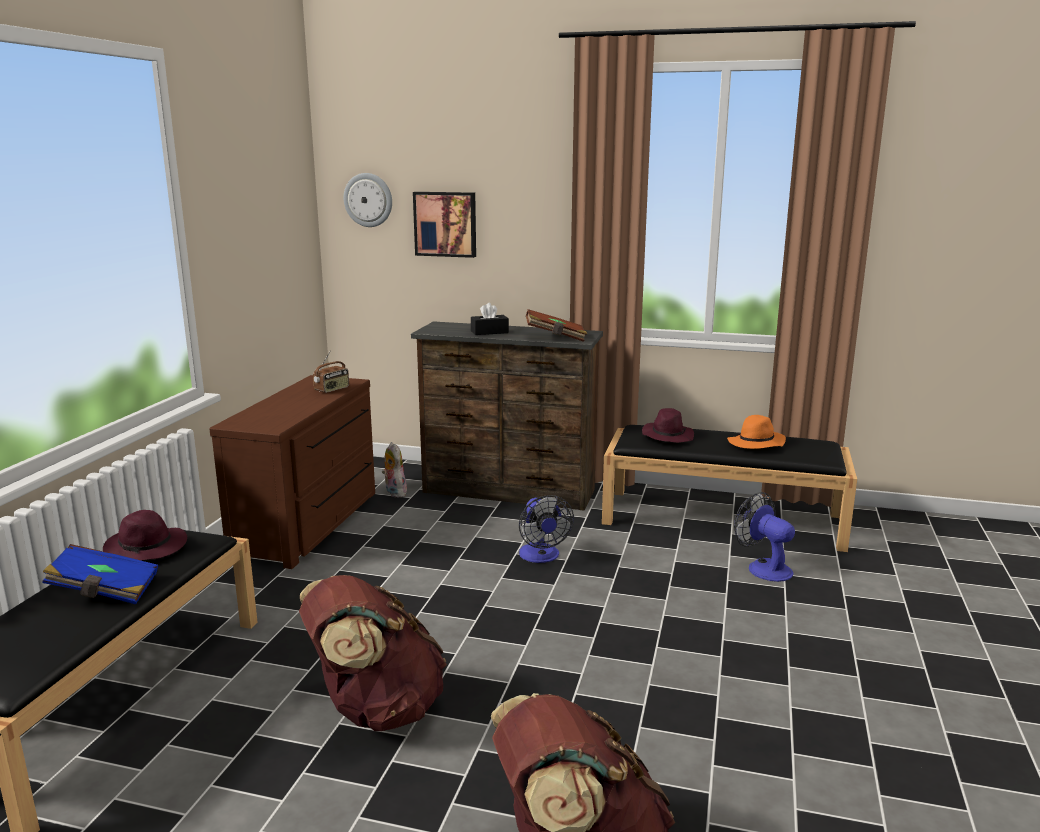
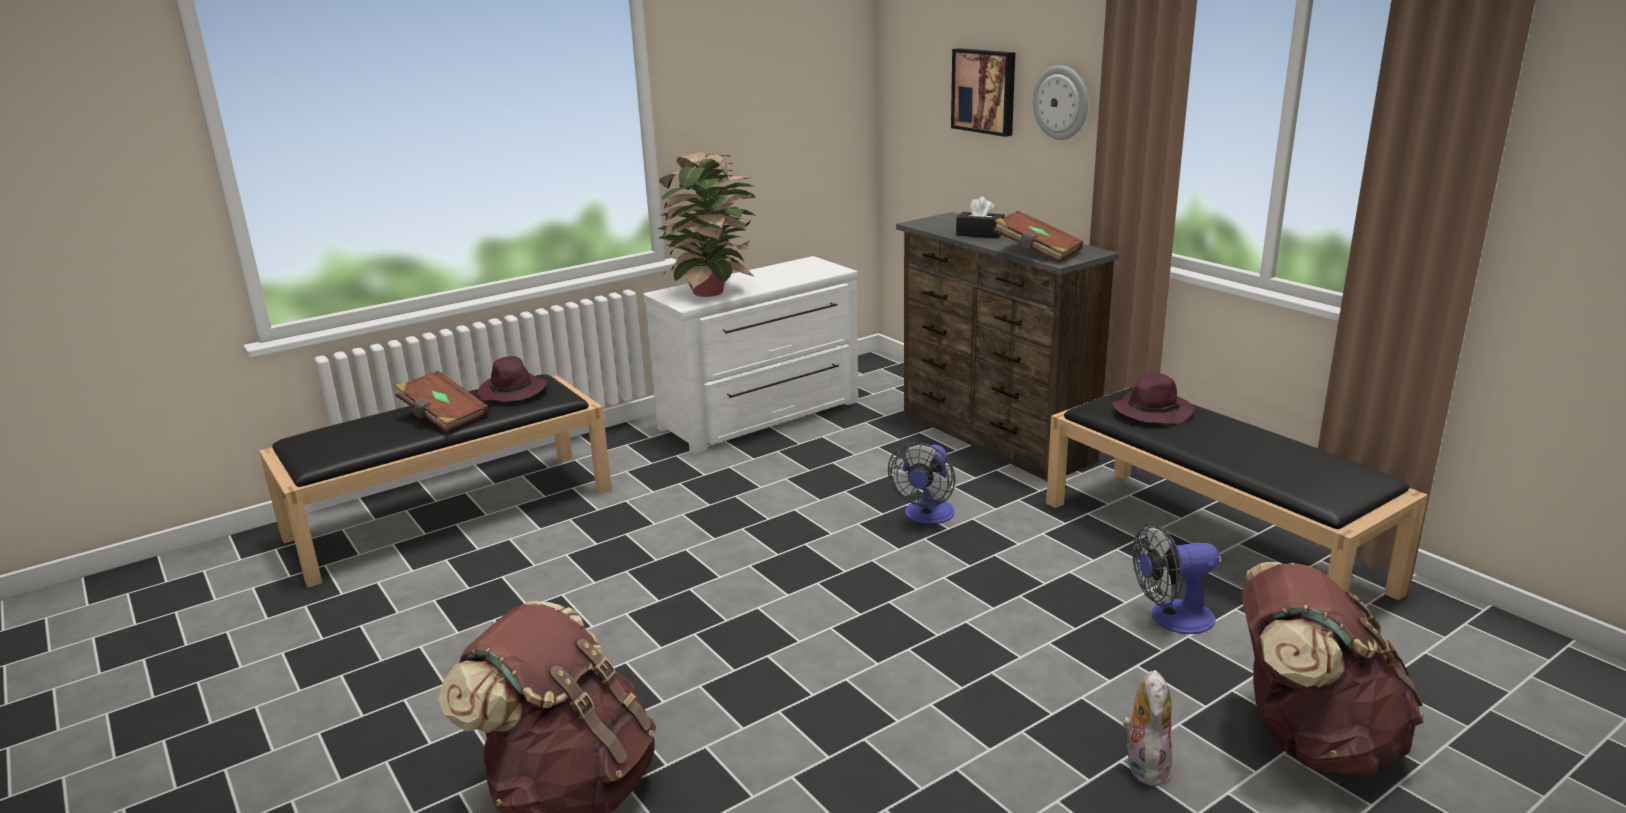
camera: 40 degrees right, 5 degrees up
blue book [42,544,158,604] -> brown book [395,371,489,433]
brown dresser [209,375,375,569] -> white dresser [643,256,858,453]
brown backpack [299,575,447,731] -> brown backpack moved to [1241,562,1424,776]
radio [313,350,349,393] -> none
wall clock [344,173,392,227] -> wall clock moved to [1033,65,1088,140]
plush toy [382,442,407,497] -> plush toy moved to [1123,670,1172,786]
orange hat [727,415,786,449] -> none
fan [734,492,795,582] -> fan turned 105 degrees counterclockwise [1133,523,1219,634]
none -> potted plant [657,152,756,297]

